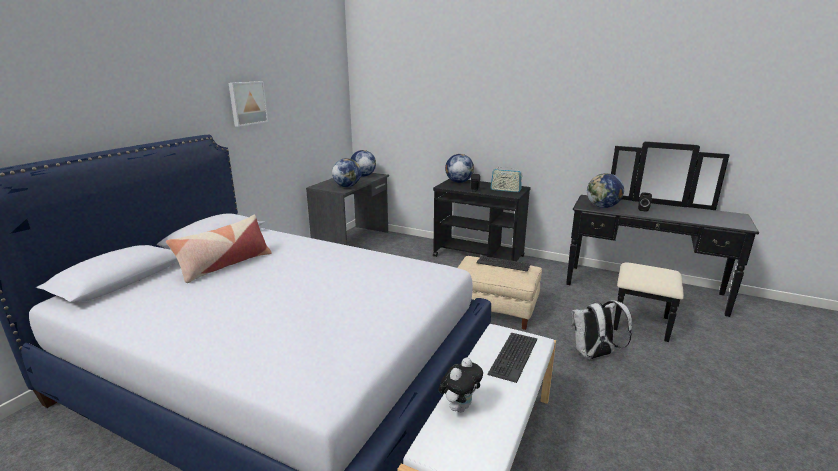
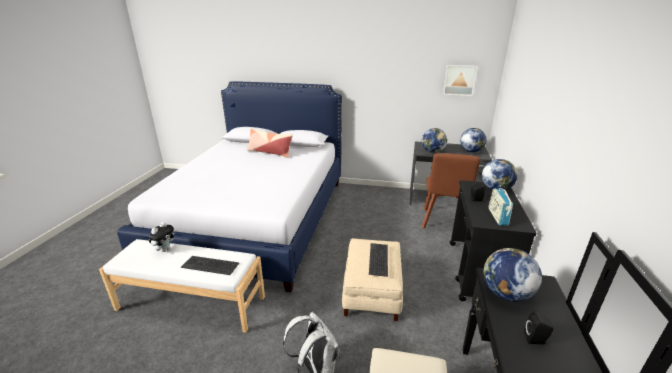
camera: 75 degrees right, 5 degrees up
picture [229,81,268,127] -> picture moved to [443,65,478,96]
plush toy [438,357,483,413] -> plush toy turned 90 degrees counterclockwise [149,222,174,252]
none -> brown chair [422,153,480,228]

